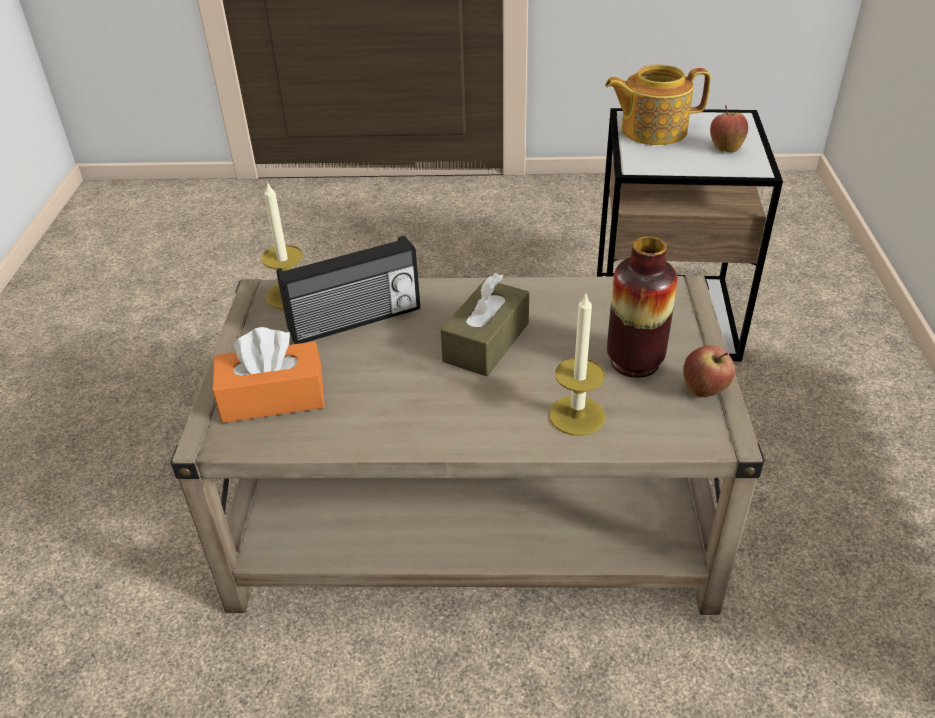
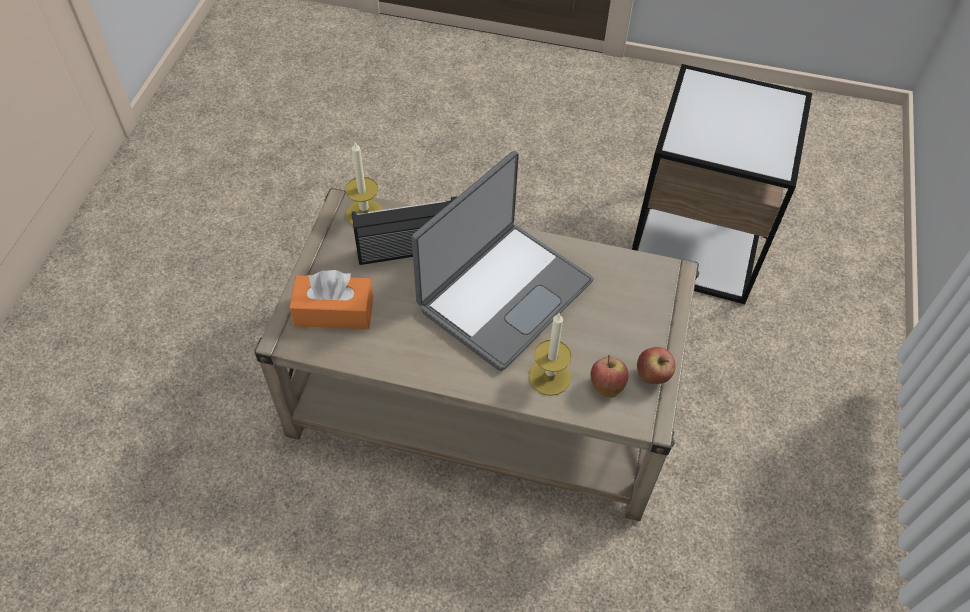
camera: 10 degrees right, 15 degrees up
brown tissue box [440,273,529,377] -> laptop [412,151,594,371]
teapot [605,64,711,145] -> none
vase [607,236,678,378] -> none
apple [710,105,748,152] -> apple moved to [590,355,629,398]

